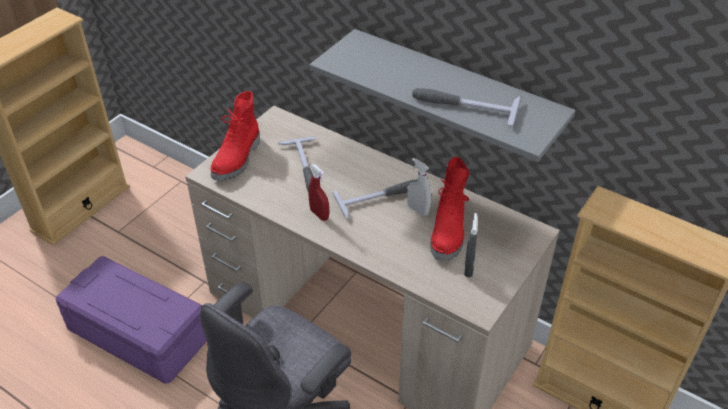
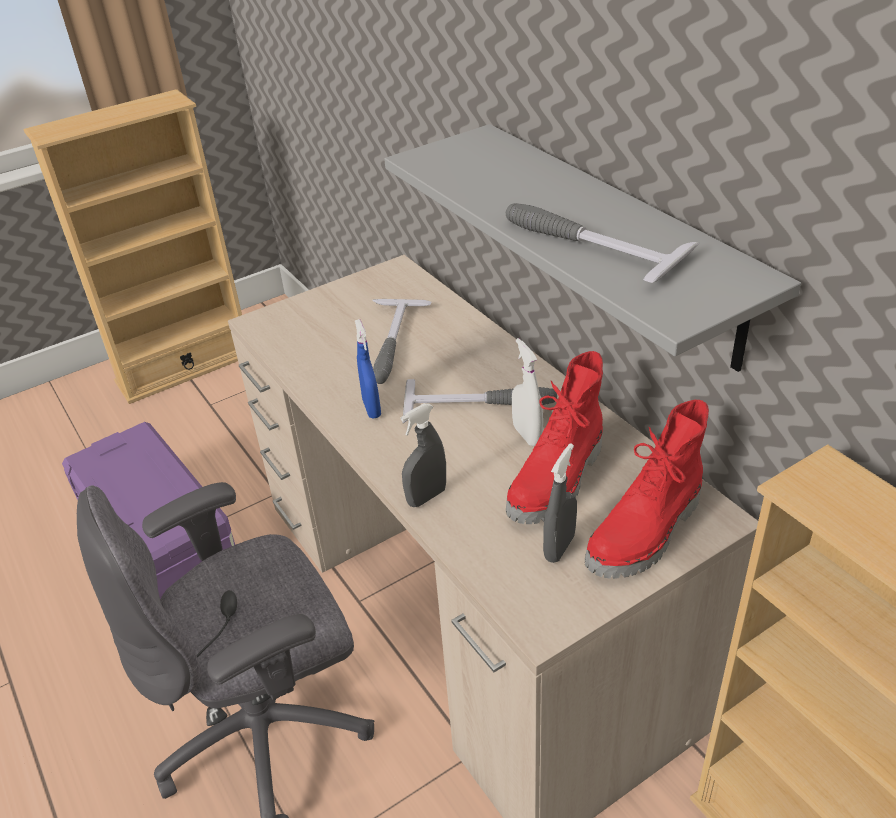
camera: 25 degrees right, 5 degrees down
red boot [211,91,260,181] -> red boot moved to [585,400,709,579]
red spray bottle [309,164,329,221] -> blue spray bottle [355,319,381,418]
none -> grey spray bottle [400,403,446,507]

